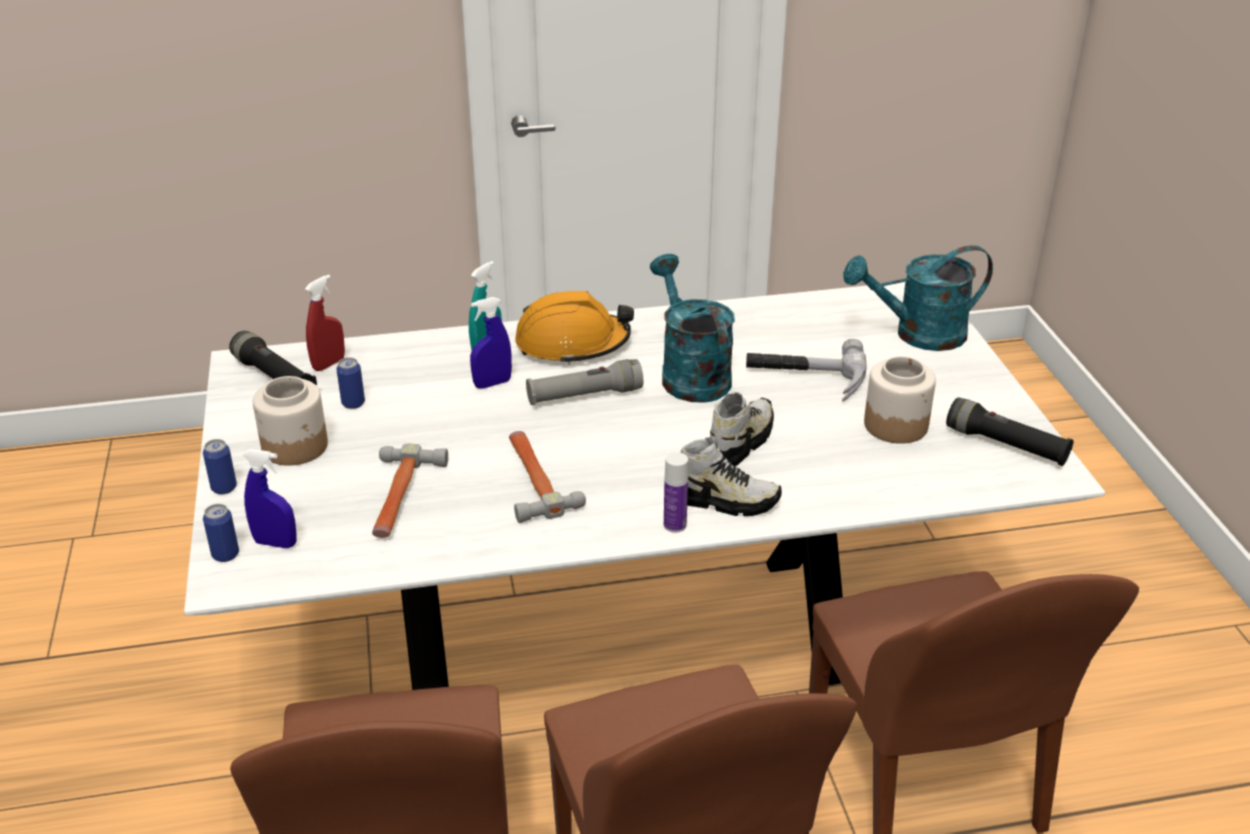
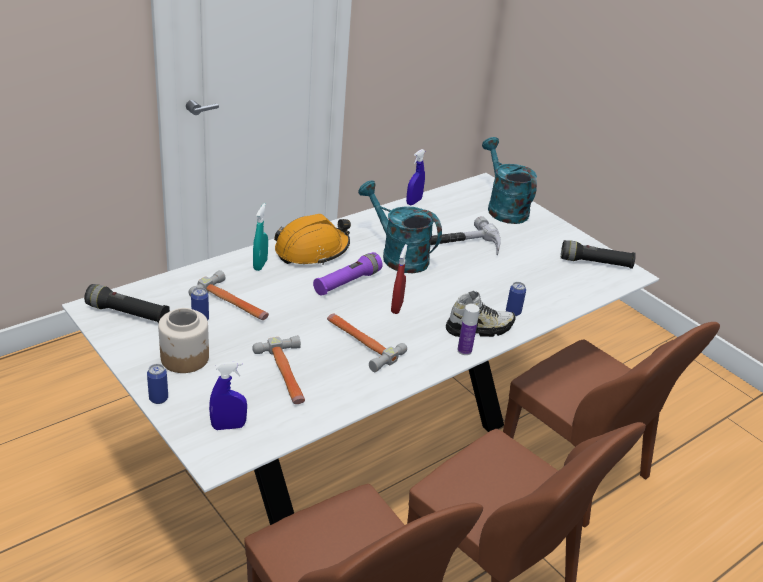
camera: 30 degrees left, 0 degrees up
can [203,504,239,562] -> can moved to [506,282,526,316]
red spray bottle [305,274,345,371] -> red spray bottle moved to [391,244,407,314]
blue spray bottle [470,297,512,389] -> blue spray bottle moved to [406,149,425,205]
grey flashlight [526,359,643,405] -> purple flashlight [313,252,383,296]
shoe [710,392,774,466] -> none
turquoise watering can [843,245,993,351] -> turquoise watering can turned 105 degrees clockwise [482,137,537,224]
jar [864,356,936,444] -> none
none -> hammer [189,270,269,320]

